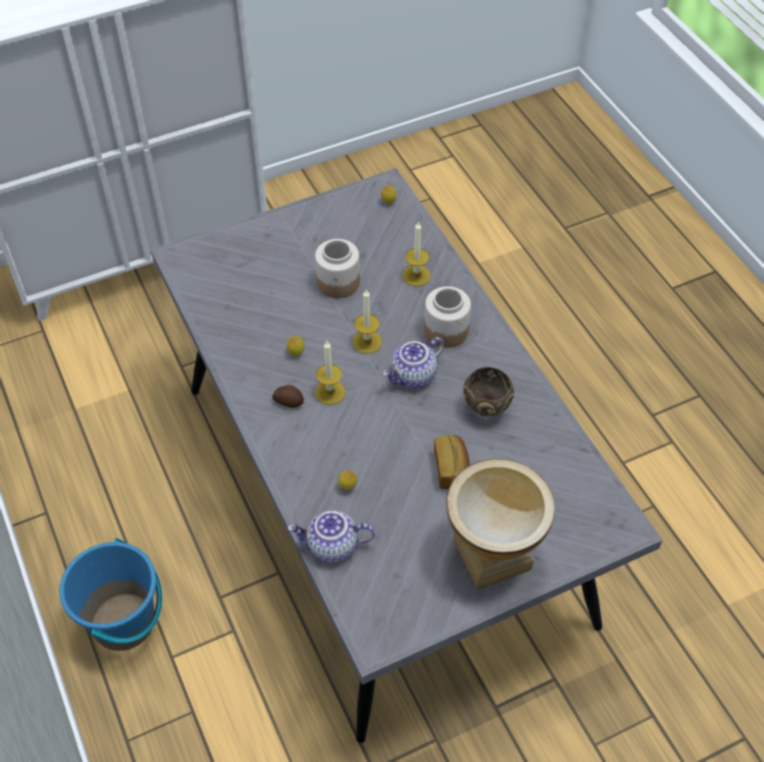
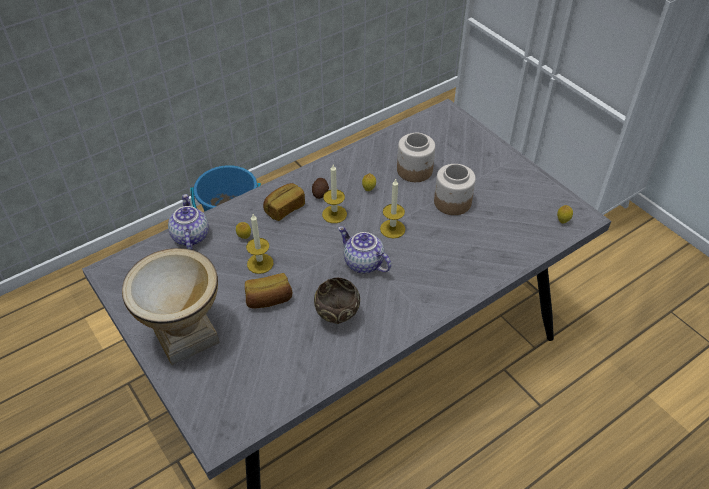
camera: 80 degrees right, 5 degrees down
candle [403,221,430,286] -> candle moved to [246,214,274,274]
jar [424,286,471,348] -> jar moved to [397,133,435,182]
none -> bread [263,183,305,221]

